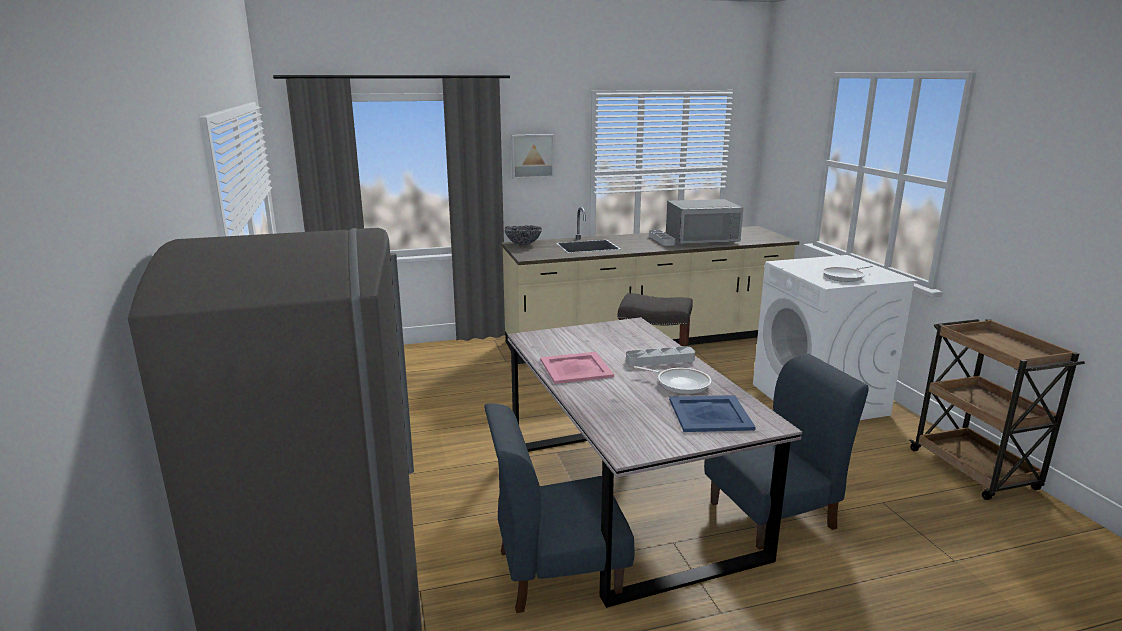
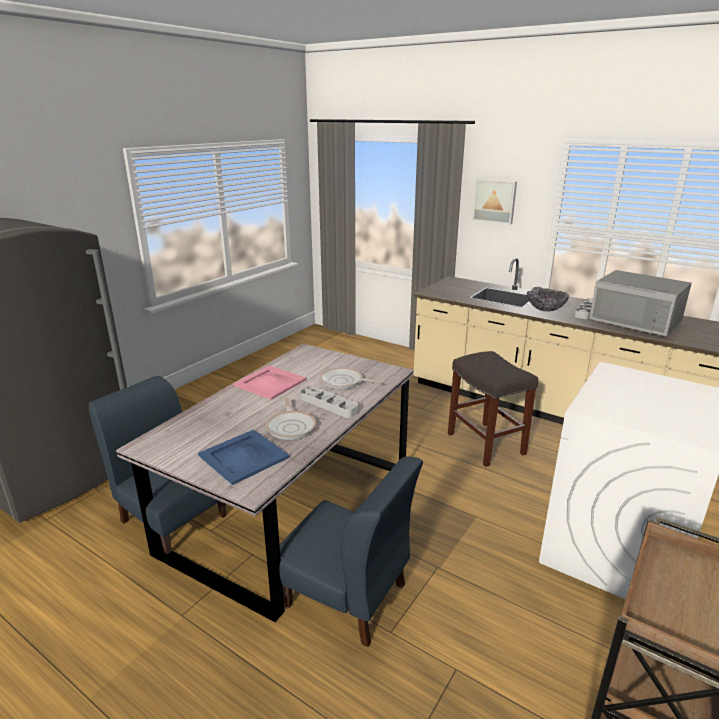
camera: 50 degrees right, 5 degrees up
bowl [505,225,542,245] -> bowl moved to [527,287,569,312]
frying pan [822,265,873,282] -> frying pan moved to [320,367,383,389]

